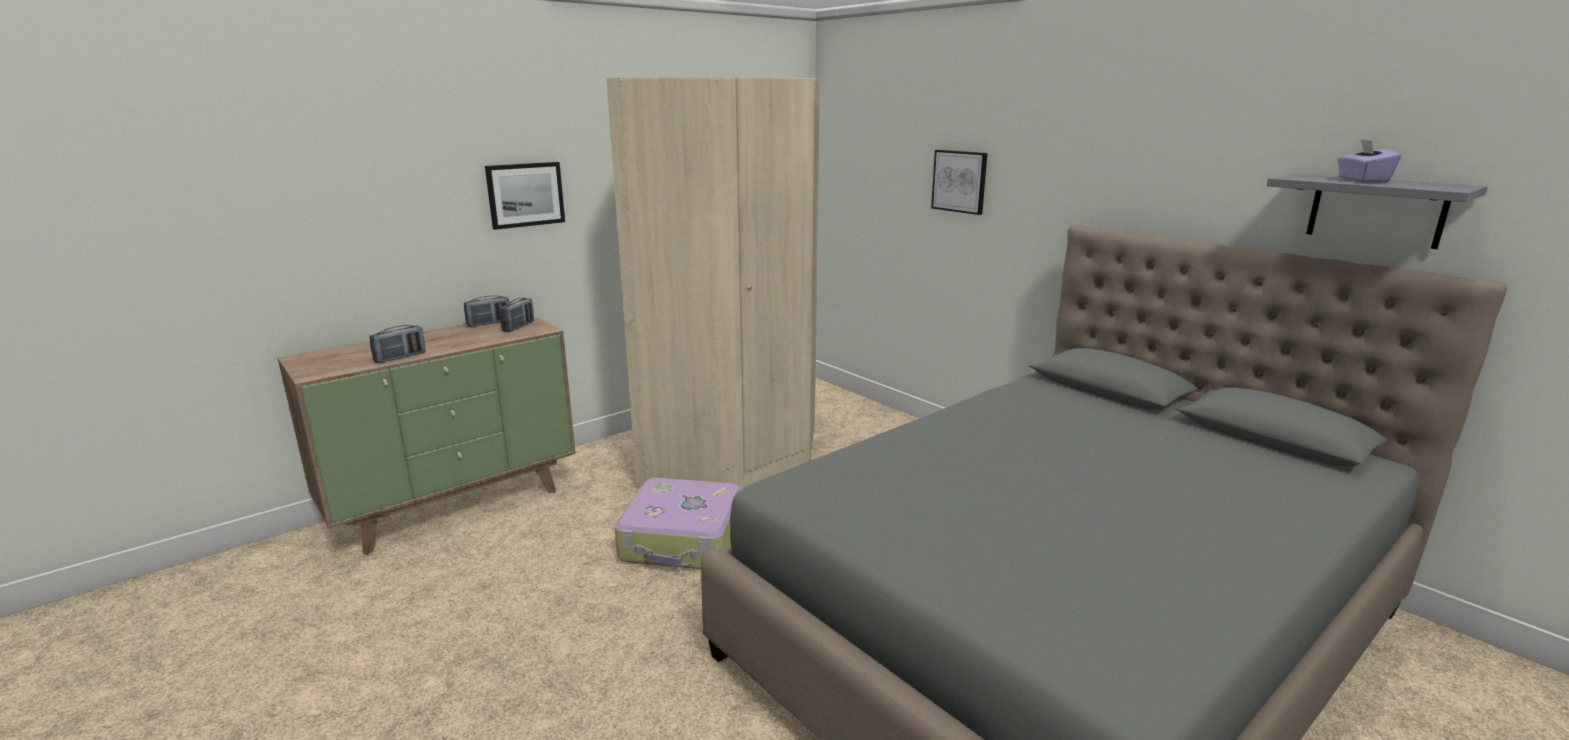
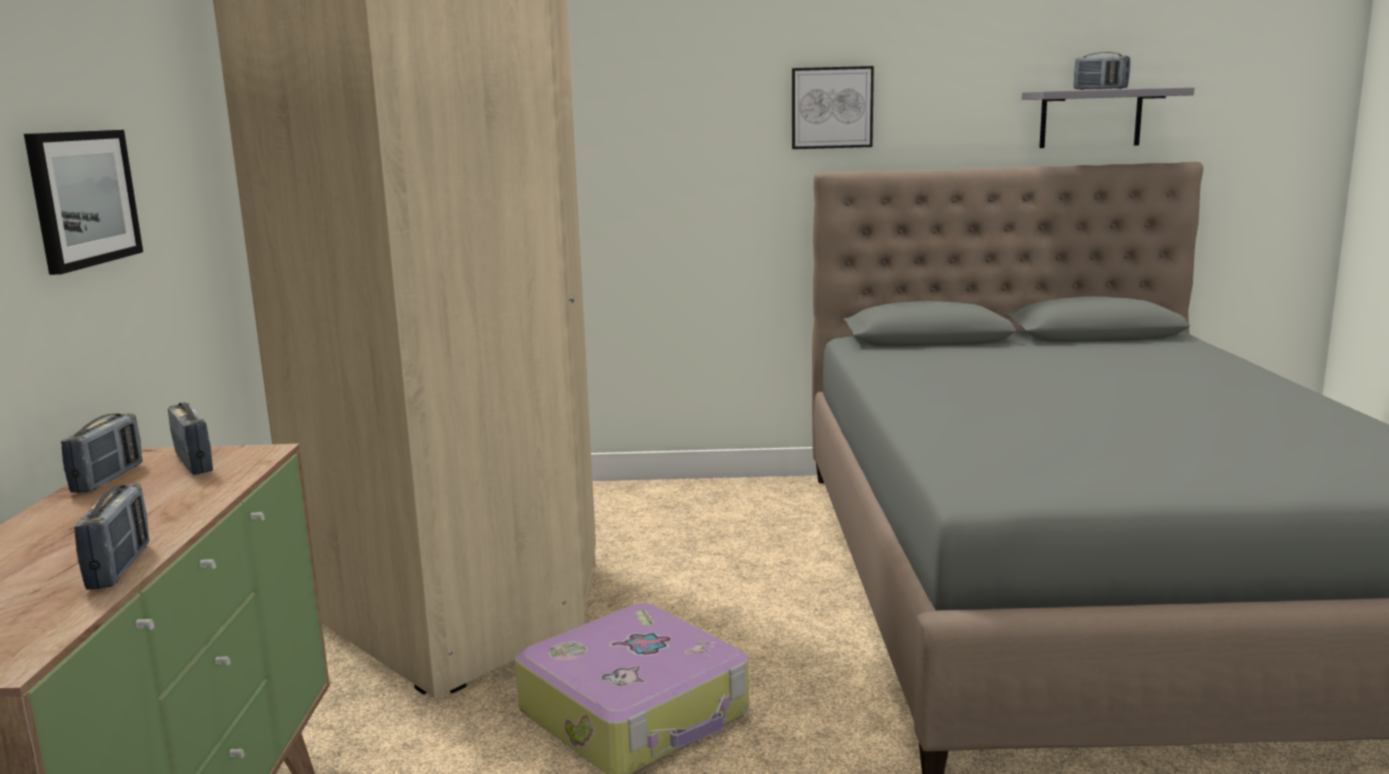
camera: 50 degrees left, 5 degrees down
picture [931,150,987,215] -> picture moved to [792,66,874,149]
purple tissue box [1337,139,1401,183] -> radio [1074,52,1130,90]

